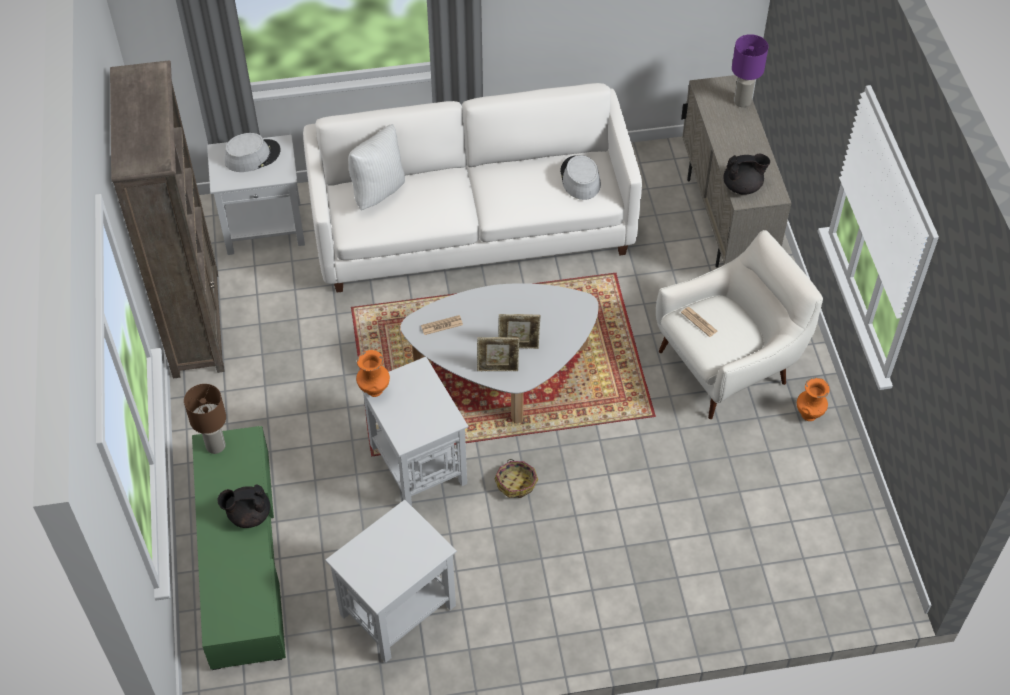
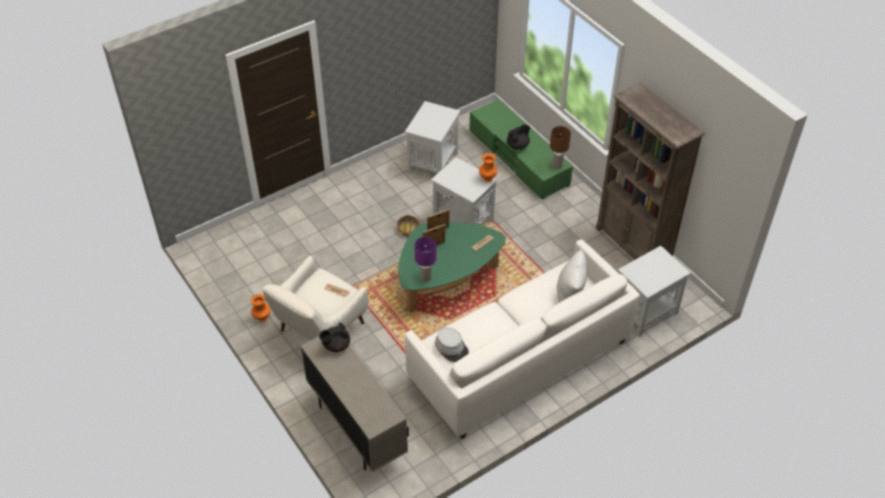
camera: 155 degrees right, 5 degrees down
grey hat [225,133,281,172] -> none
white coffee table [400,283,599,423] -> green coffee table [398,222,506,313]
purple table lamp [732,34,768,107] -> purple table lamp moved to [415,237,437,282]

